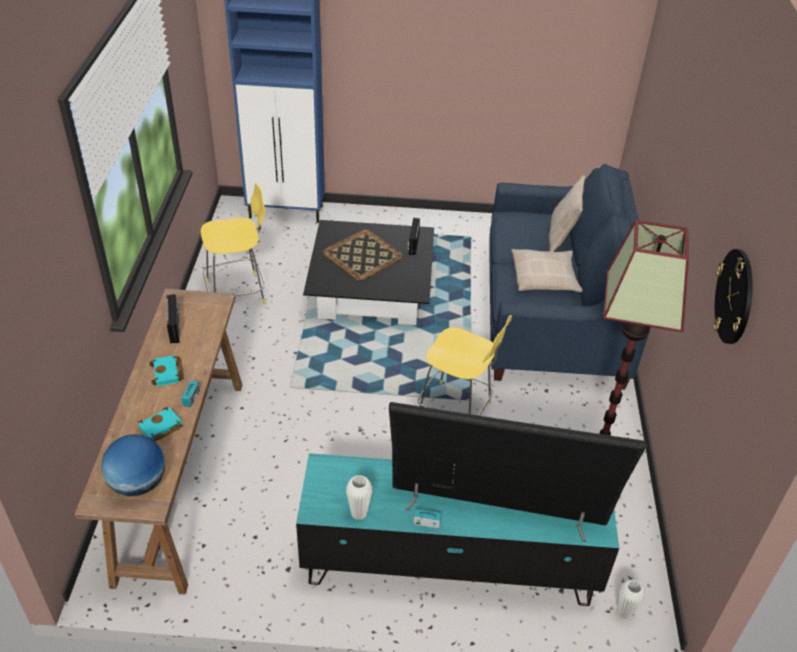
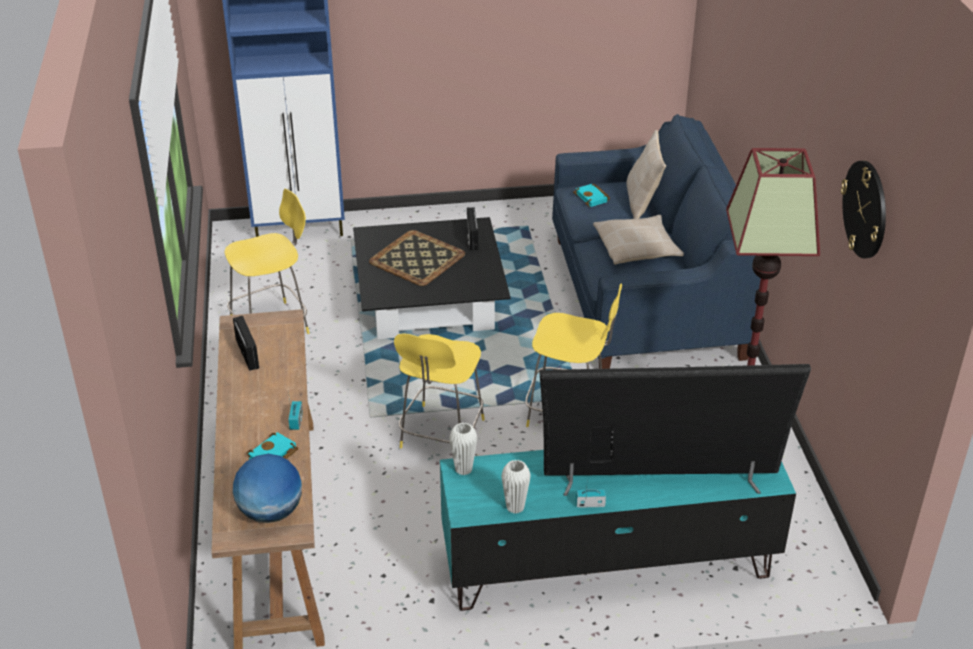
camera: 10 degrees left, 5 degrees down
turquoise book [149,355,183,386] -> turquoise book moved to [573,184,610,207]
white vase [617,579,645,619] -> white vase moved to [449,423,478,475]
none -> yellow stool [394,333,485,448]

